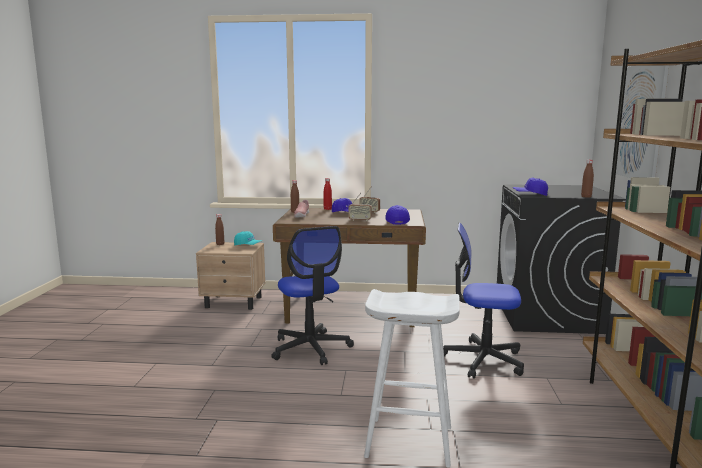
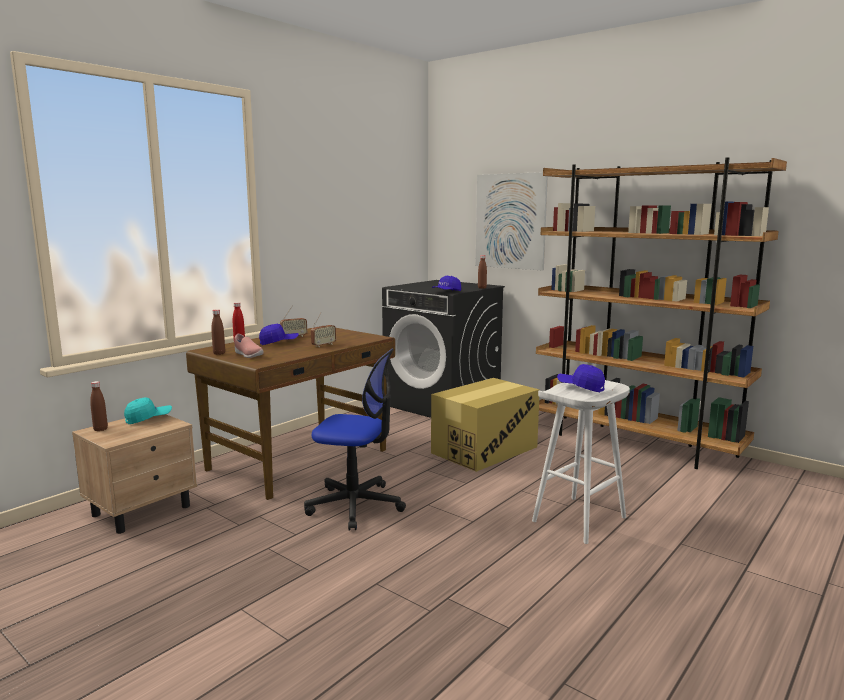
camera: 55 degrees left, 0 degrees up
blue cap [385,205,410,225] -> blue cap moved to [557,364,605,392]
office chair [443,223,524,378] -> cardboard box [431,378,540,472]

